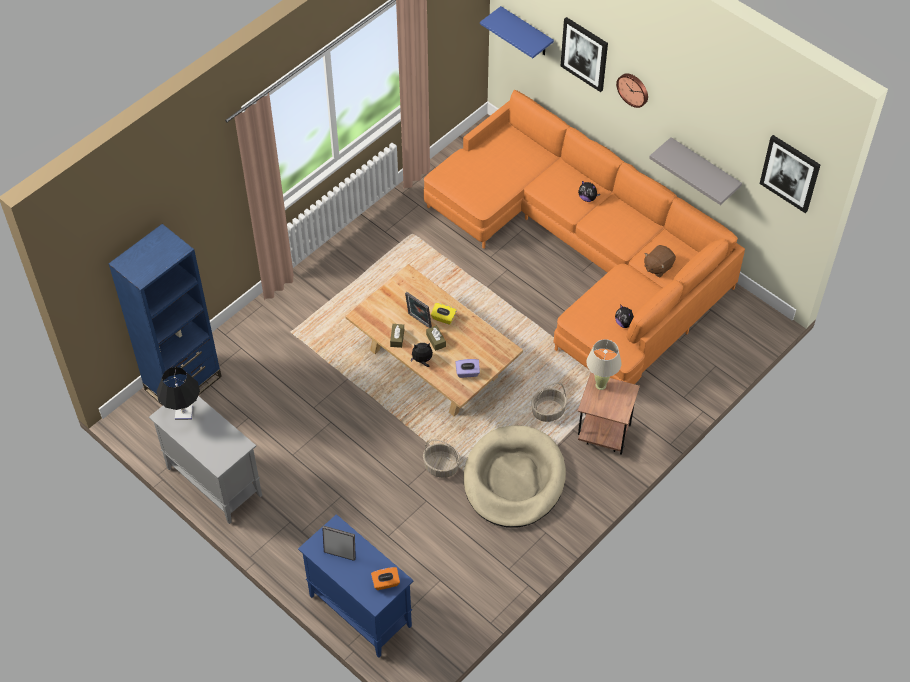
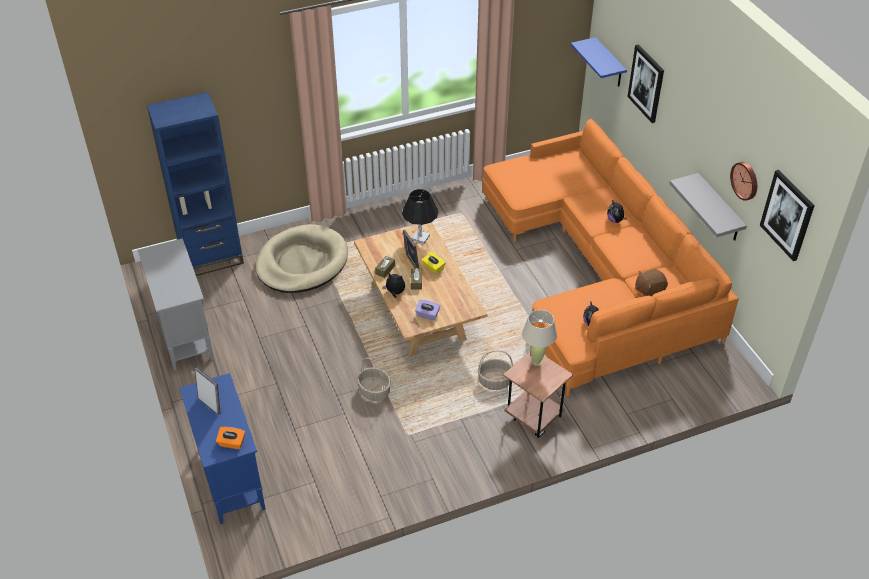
camera: 25 degrees right, 10 degrees down
black table lamp [156,367,200,420] -> black table lamp moved to [402,189,438,244]
beige dog bed [464,425,566,528] -> beige dog bed moved to [255,224,348,293]
wall clock [616,73,648,108] -> wall clock moved to [730,162,757,201]

